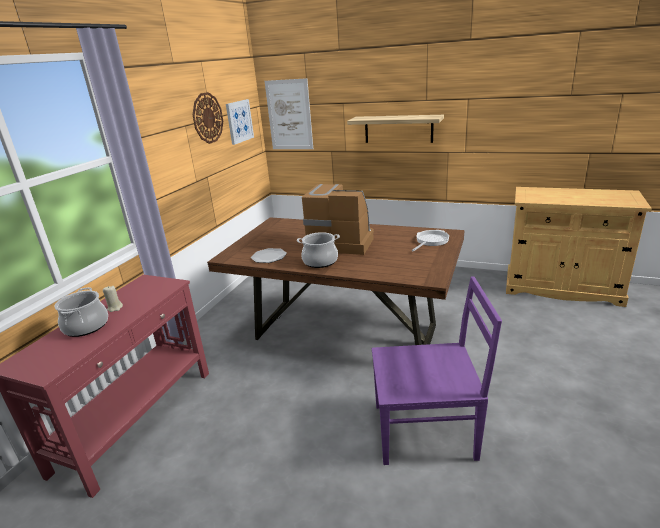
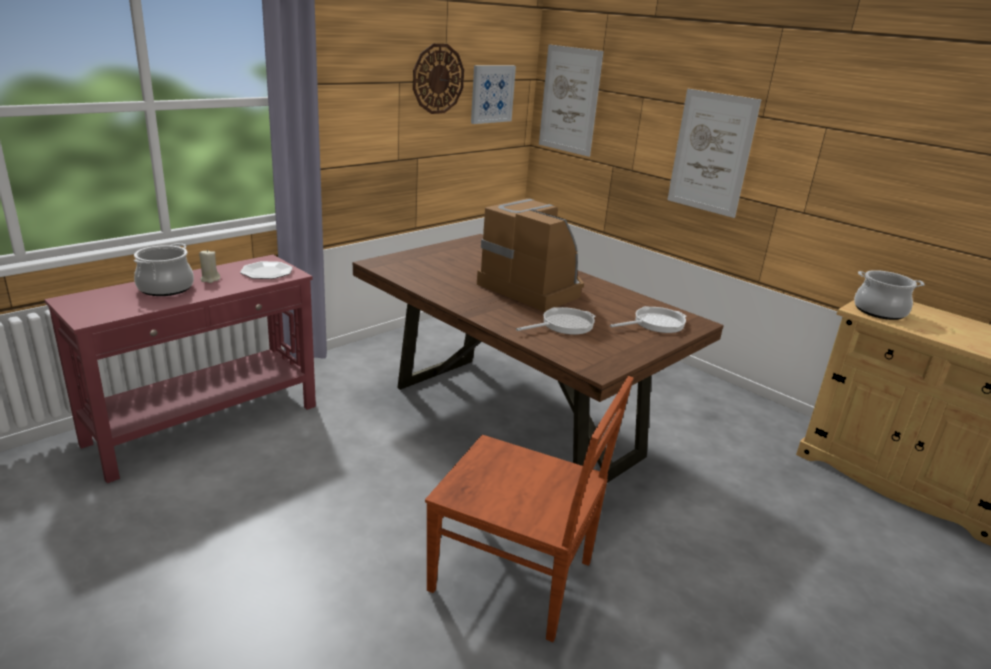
camera: 20 degrees right, 0 degrees up
plate [251,248,287,263] -> plate moved to [240,261,293,279]
cooking pot [297,232,340,268] -> cooking pot moved to [854,270,925,320]
shelf [347,115,444,143] -> picture [667,89,761,218]
purple chair [372,277,502,465] -> brown chair [425,376,634,642]
none -> frying pan [516,307,595,335]

